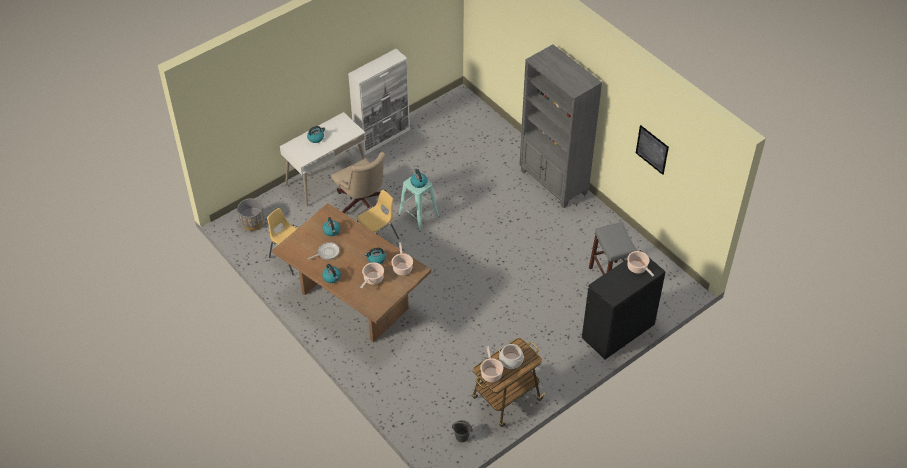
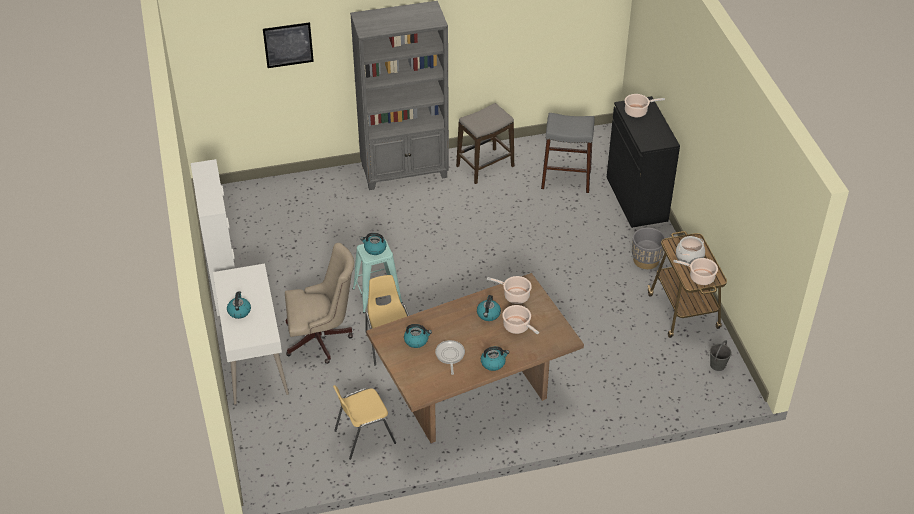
camera: 65 degrees left, 5 degrees down
grey planter [237,198,264,231] -> grey planter moved to [632,228,665,269]
picture [636,125,669,175] -> picture moved to [263,22,314,68]
none -> stool [456,103,514,184]

